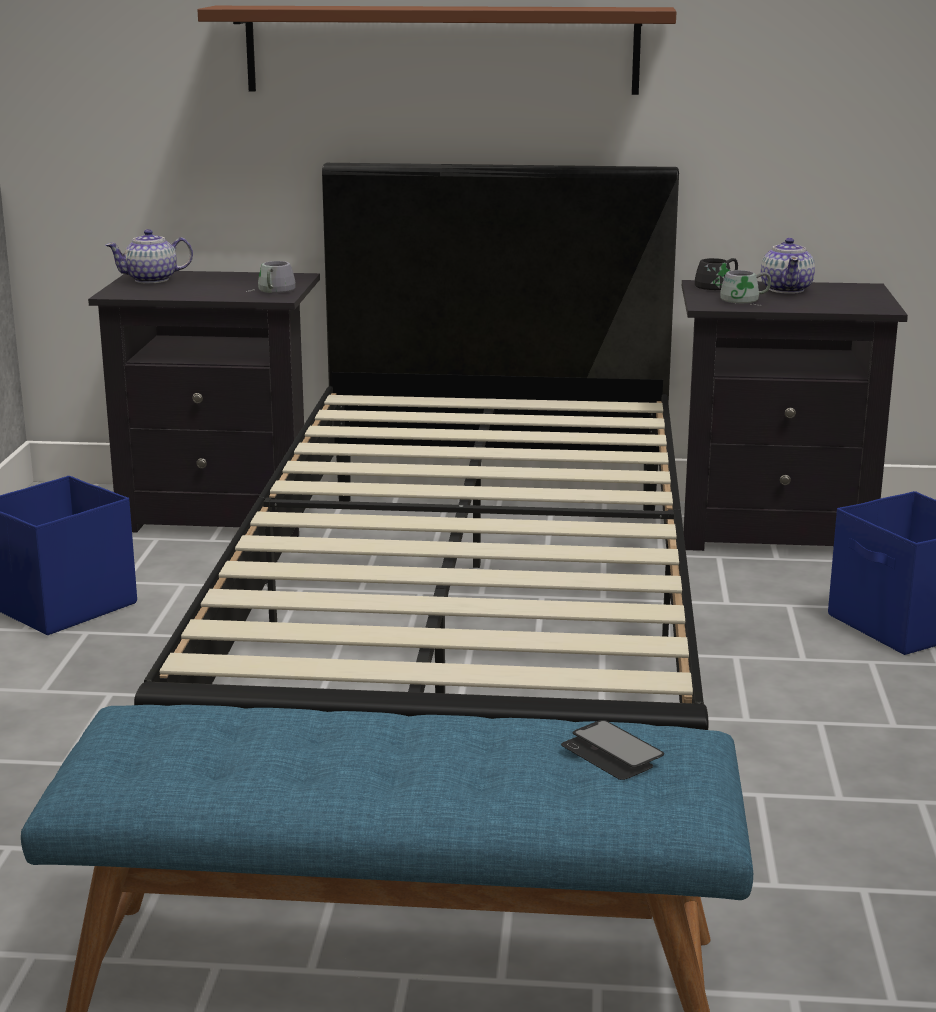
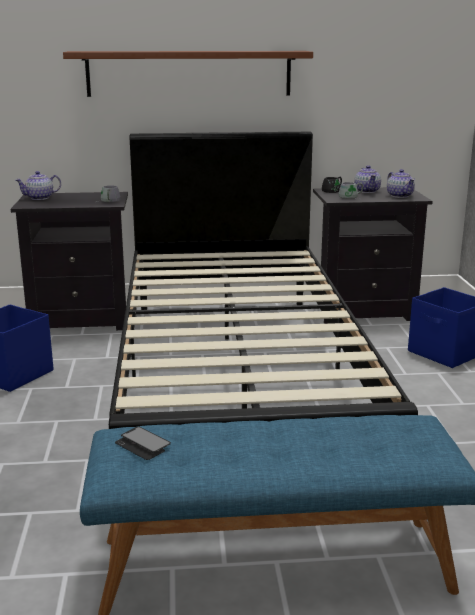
camera: 10 degrees left, 0 degrees up
phone [561,720,664,780] -> phone moved to [115,427,171,460]
none -> teapot [387,169,415,198]

